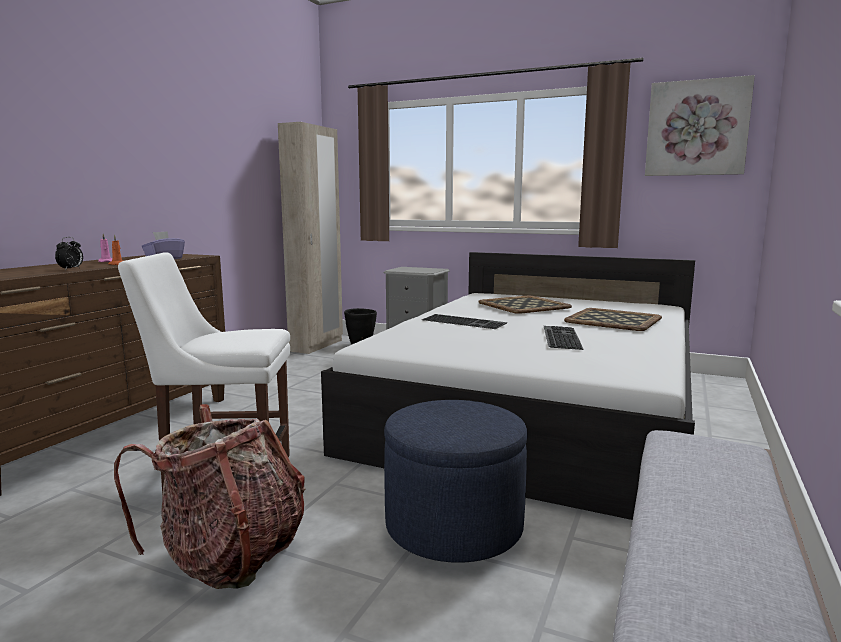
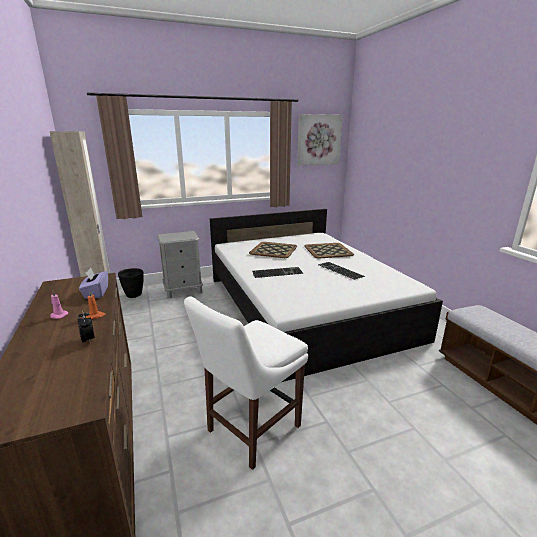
camera: 45 degrees left, 10 degrees up
backpack [114,404,305,589] -> none
blue ottoman [384,400,528,563] -> none

